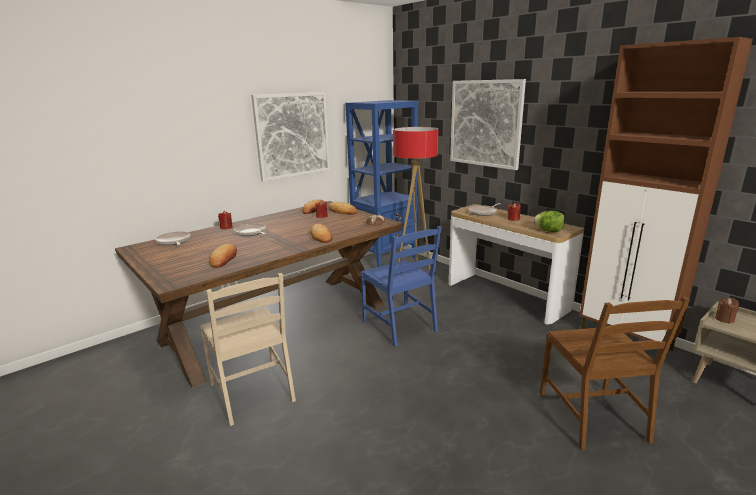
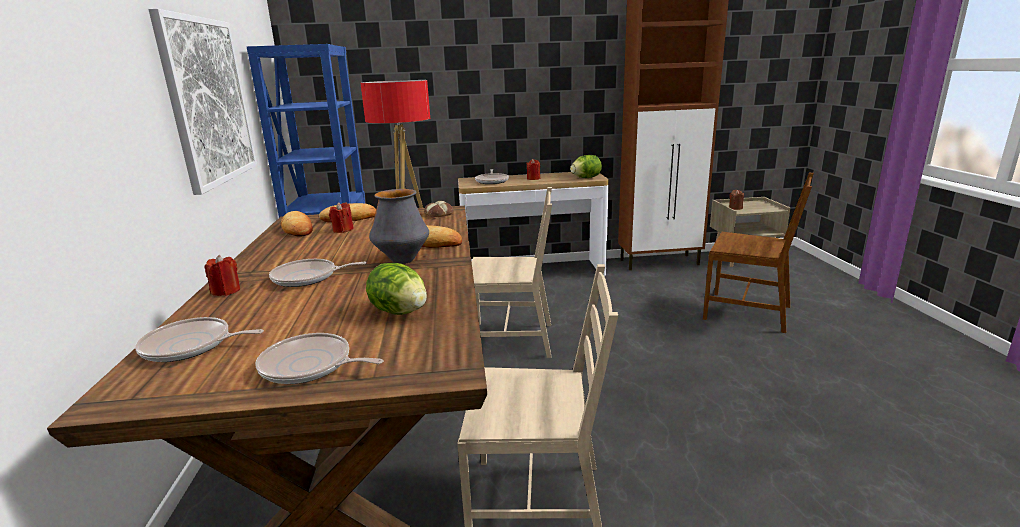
camera: 55 degrees left, 0 degrees up
bread [209,244,237,268] -> lettuce [366,263,427,315]
blue chair [361,226,442,347] -> beige chair [472,187,552,358]
picture [450,79,526,170] -> none
none -> frying pan [255,333,384,384]
none -> vase [369,189,429,264]

